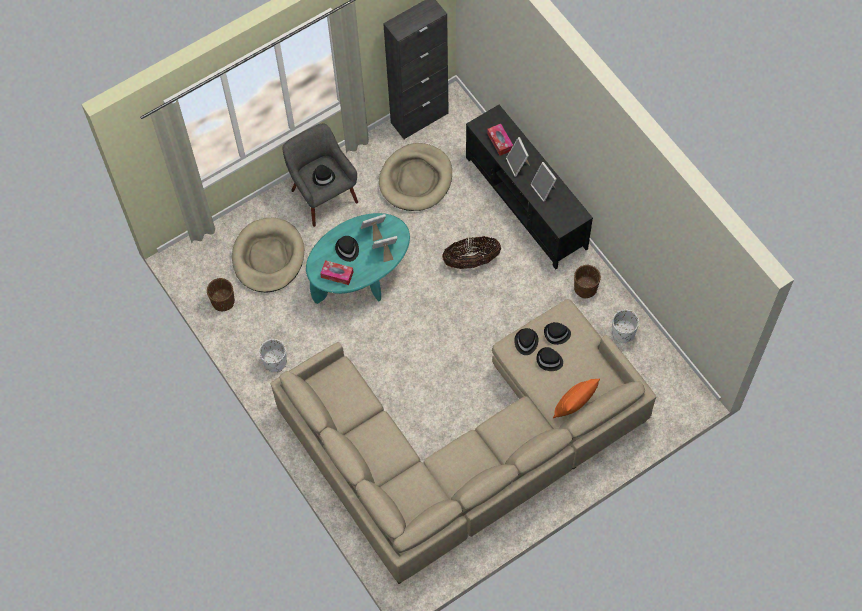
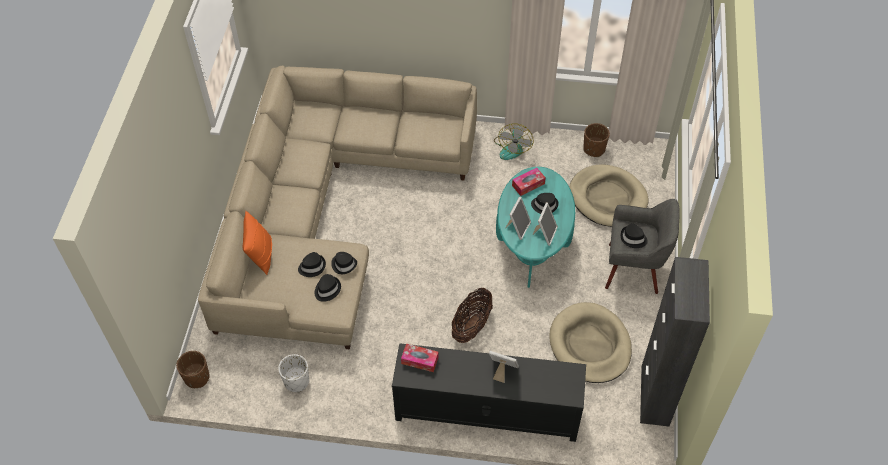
camera: 130 degrees right, 10 degrees down
white planter [259,339,287,372] -> fan [494,123,534,160]
tissue box [487,124,513,156] -> tissue box moved to [401,343,439,372]
picture frame [530,162,557,202] -> none
brown planter [574,265,601,298] -> brown planter moved to [176,351,210,388]

